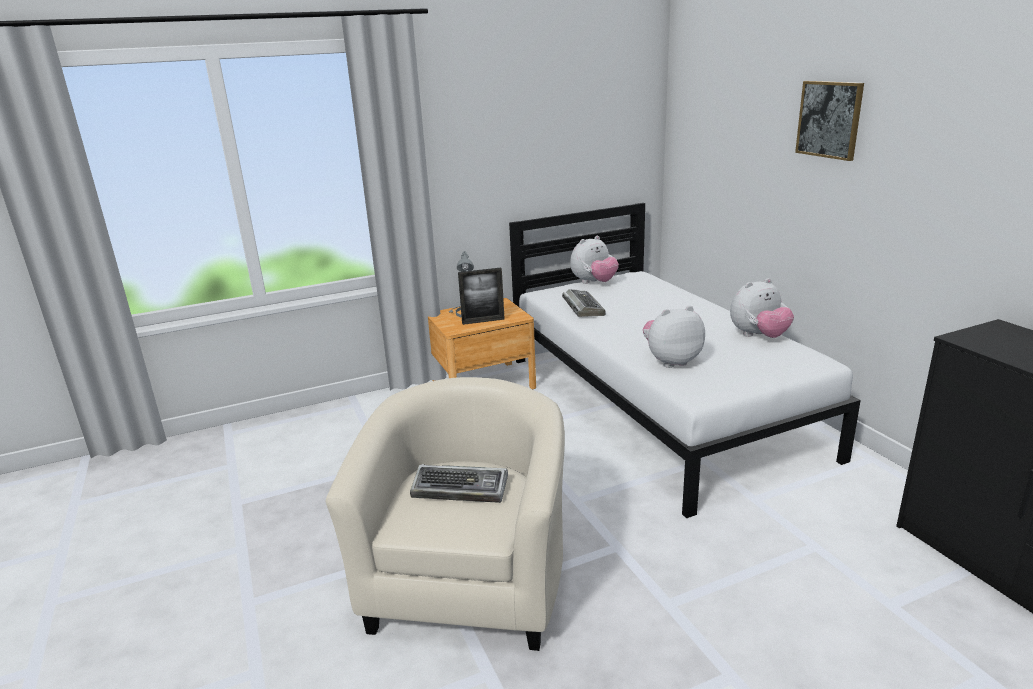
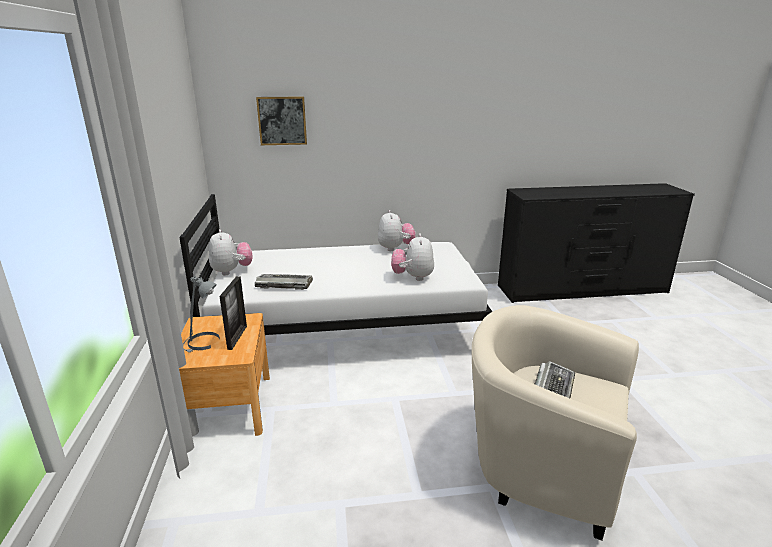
camera: 75 degrees left, 0 degrees up
picture [795,81,864,161] -> picture moved to [256,96,307,145]

